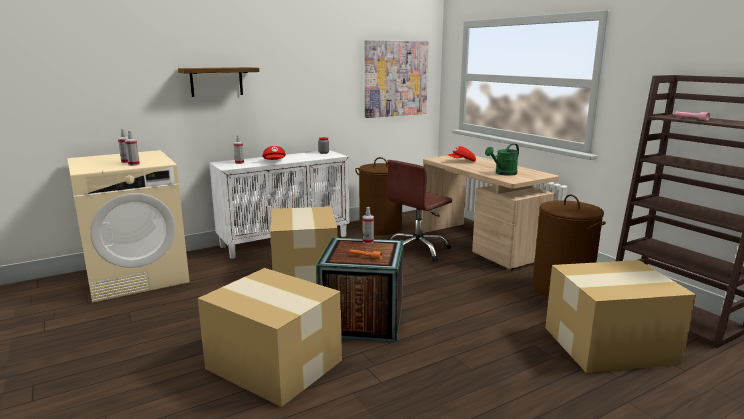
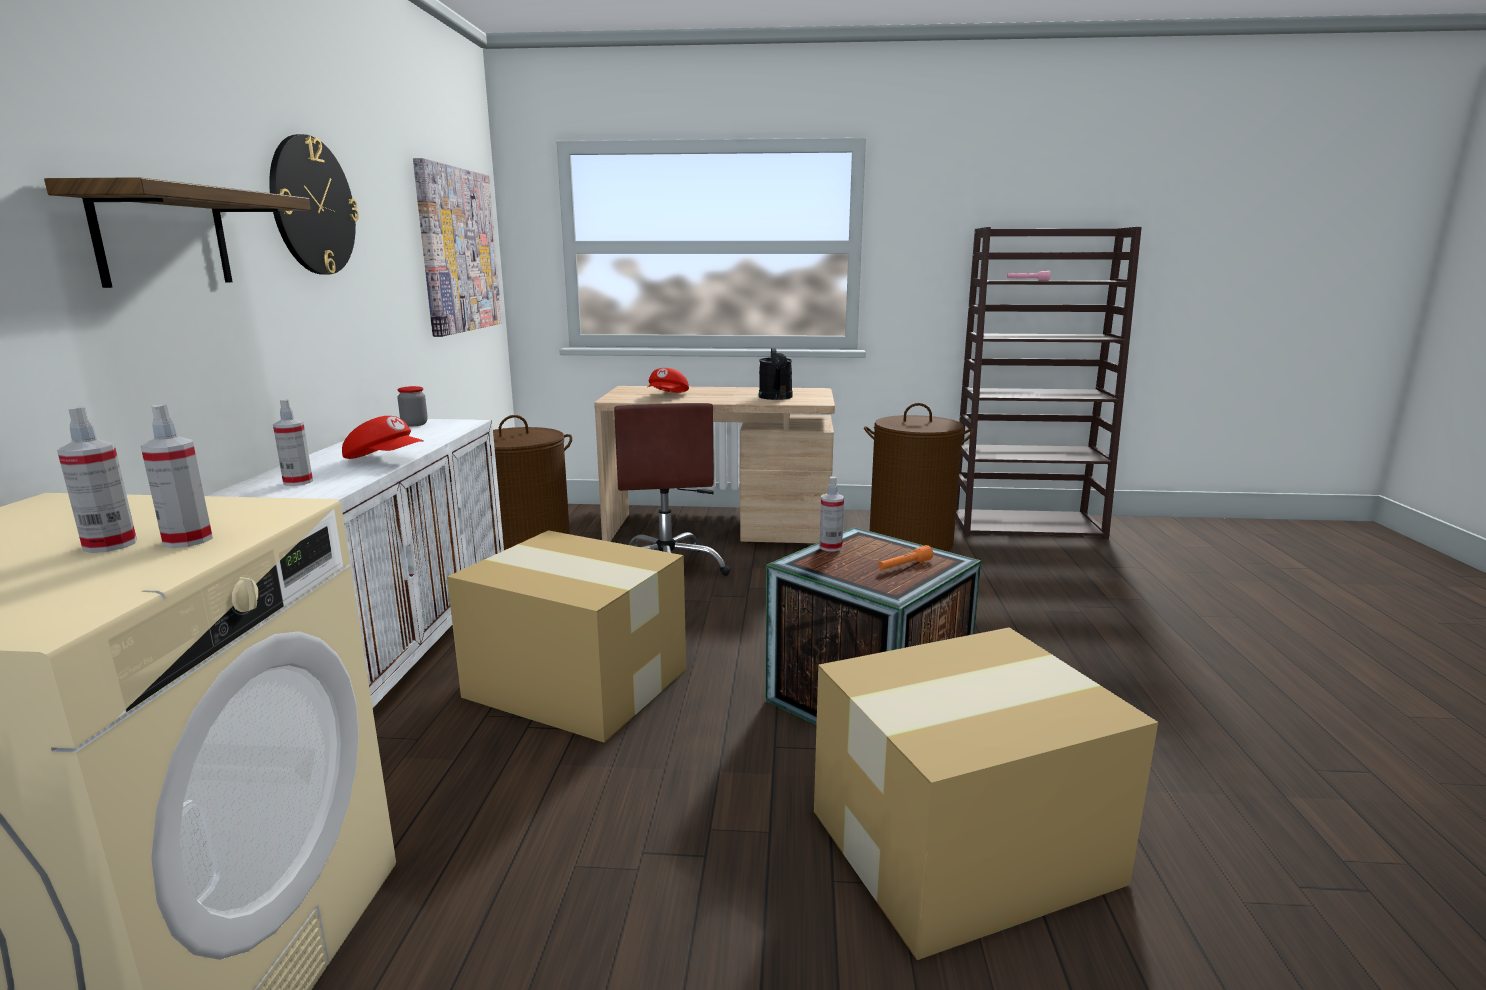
camera: 55 degrees left, 0 degrees up
green watering can [485,144,519,176] -> black watering can [759,347,792,400]
cardboard box [545,260,696,373] -> none
none -> wall clock [269,134,359,275]

